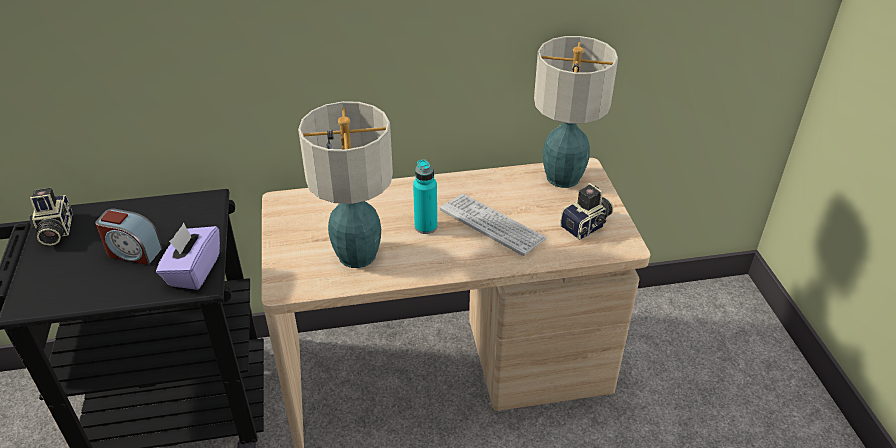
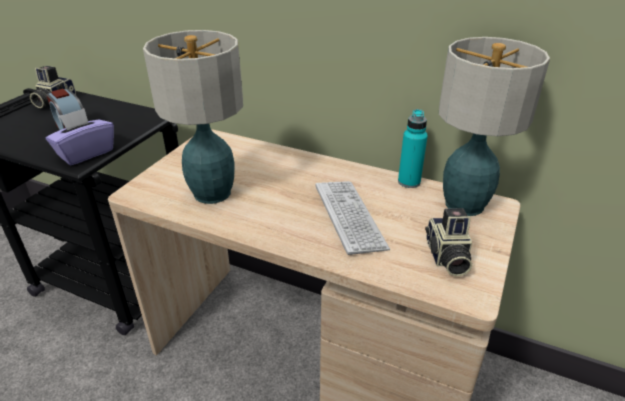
camera: 35 degrees right, 5 degrees down
turquoise bottle [413,159,437,234] -> turquoise bottle moved to [398,109,428,188]
camera [560,183,613,240] -> camera turned 90 degrees clockwise [425,208,472,276]

